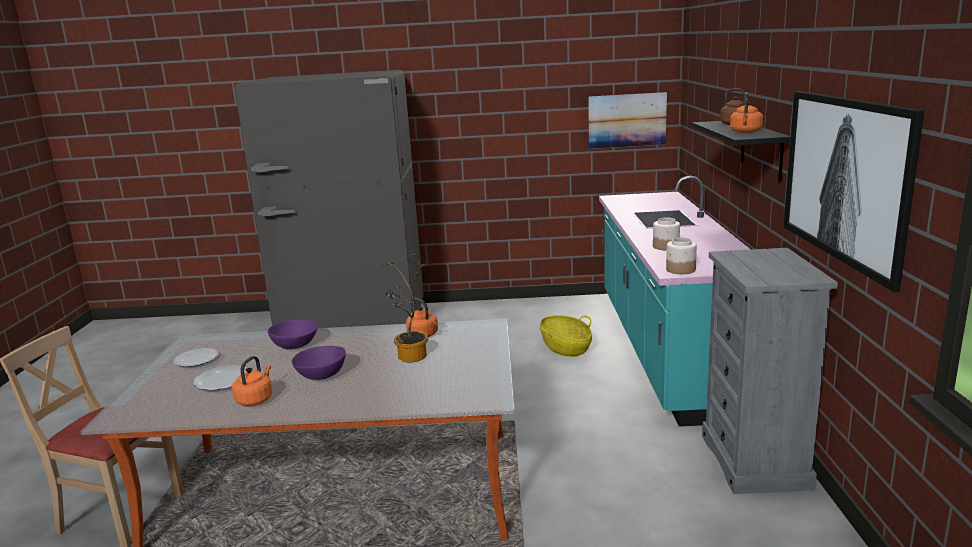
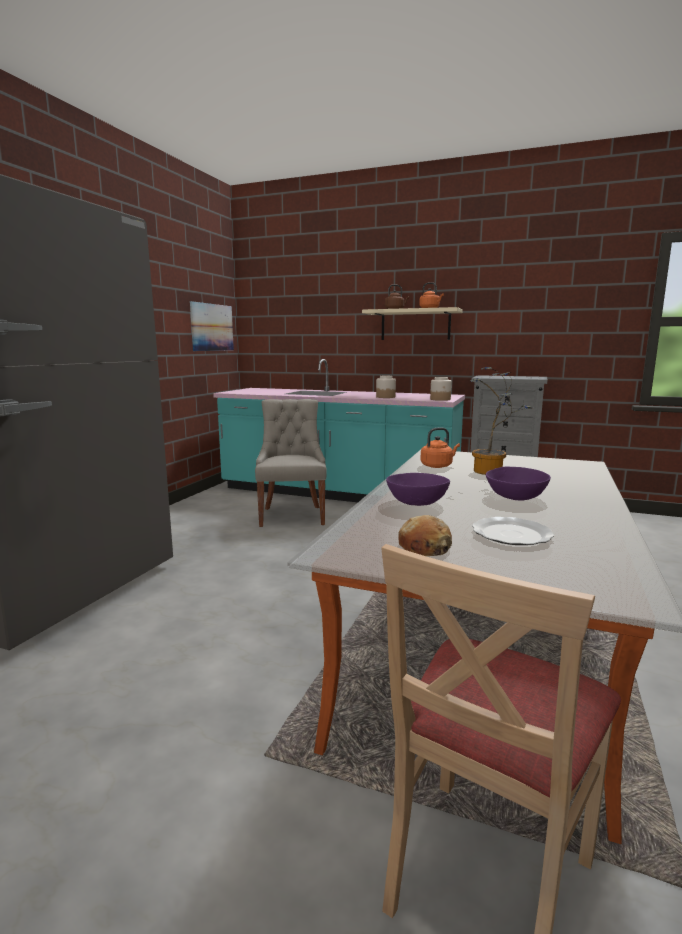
camera: 70 degrees left, 5 degrees down
plate [174,348,219,367] -> bread [398,515,452,556]
orange kettle [232,356,272,406] -> none
basket [539,315,592,357] -> grey chair [255,399,327,527]
black shelf [692,121,791,181] -> beige shelf [362,307,463,340]
picture [783,91,924,292] -> none

